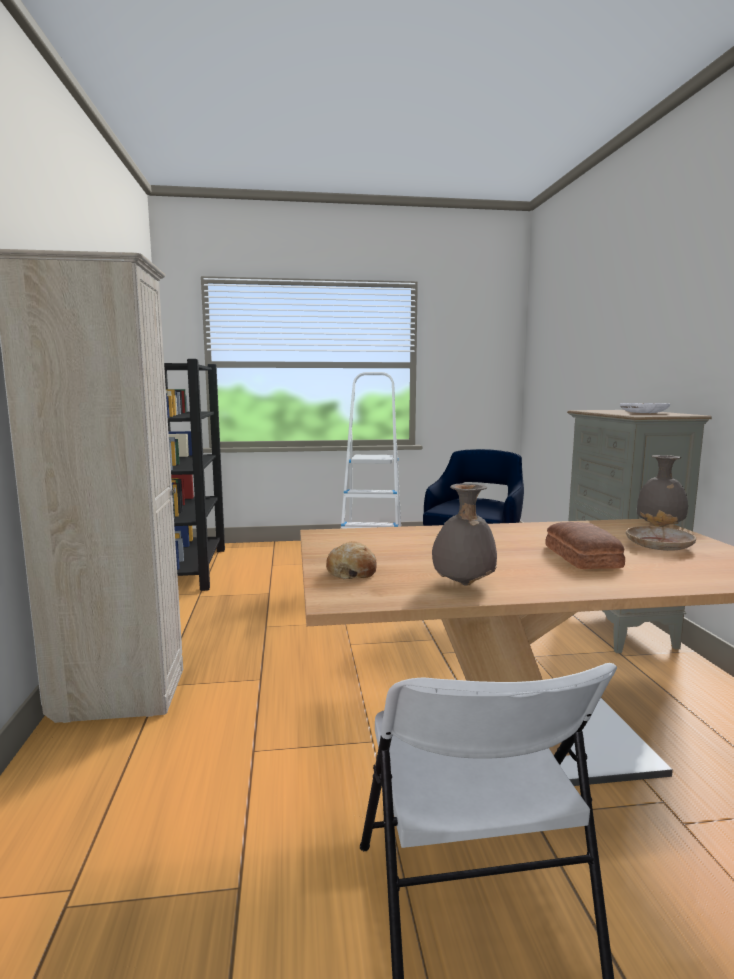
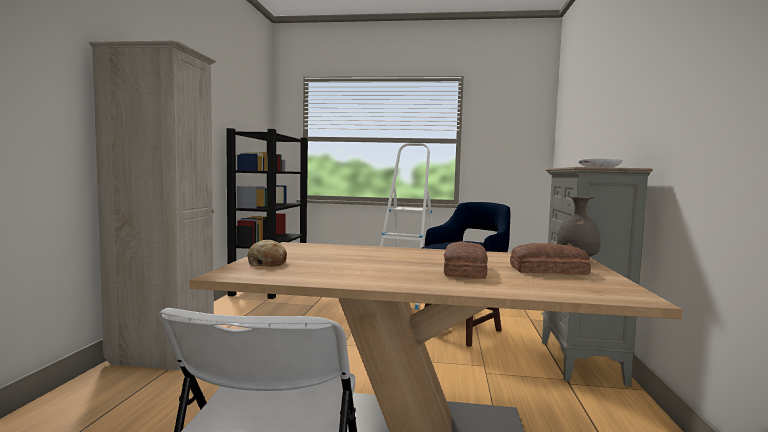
camera: 15 degrees right, 5 degrees down
grey vase [432,483,497,585] -> none
beige plate [626,526,696,551] -> bread [510,243,591,275]

